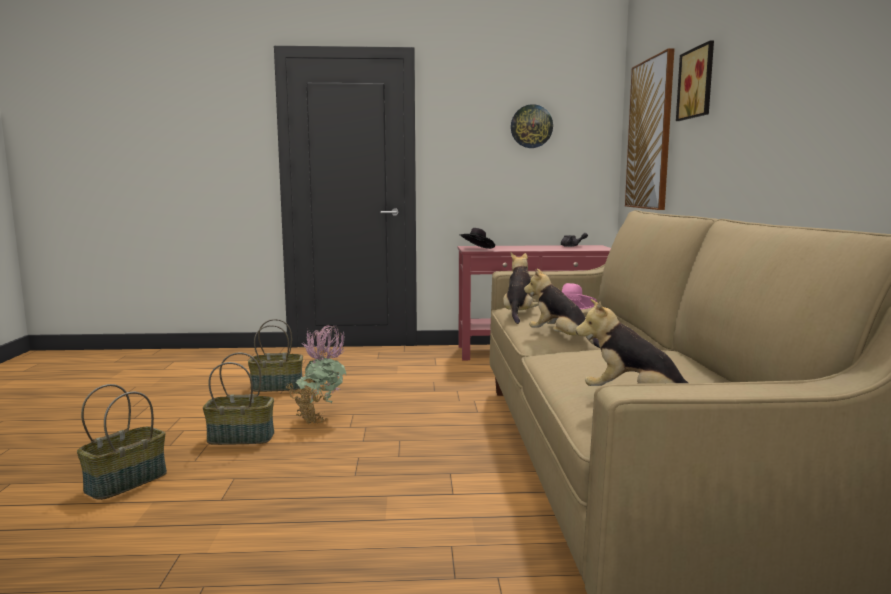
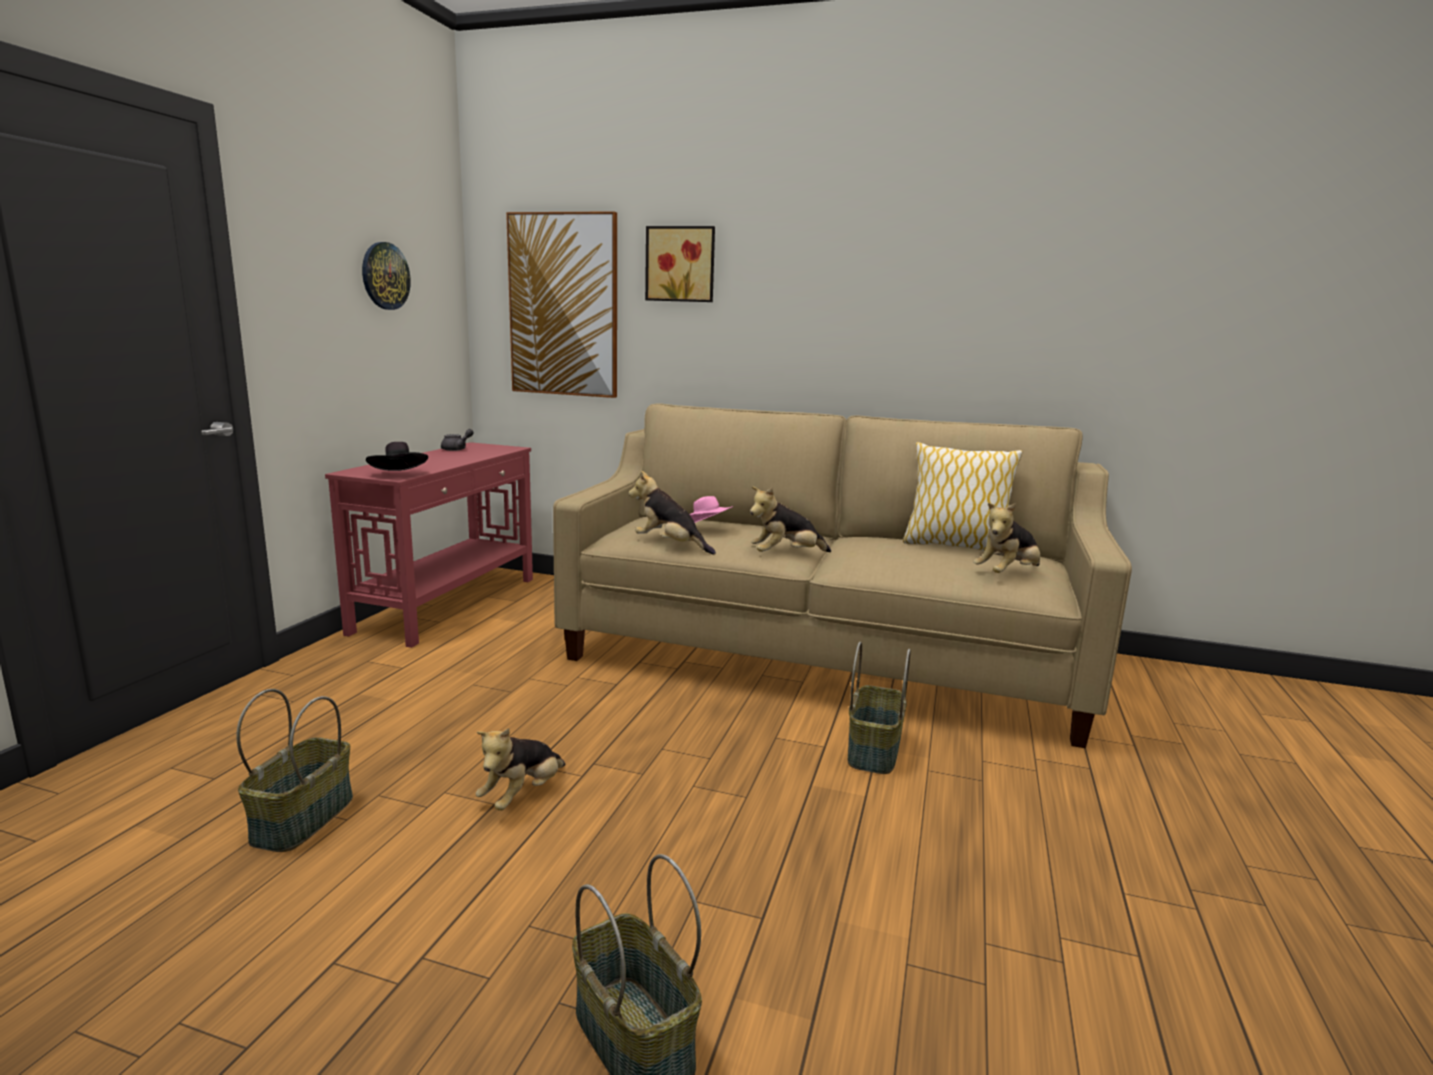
camera: 70 degrees left, 5 degrees up
basket [203,352,274,445] -> basket moved to [848,641,911,774]
potted plant [286,325,346,424] -> plush toy [476,728,565,810]
none -> pillow [903,442,1022,551]

